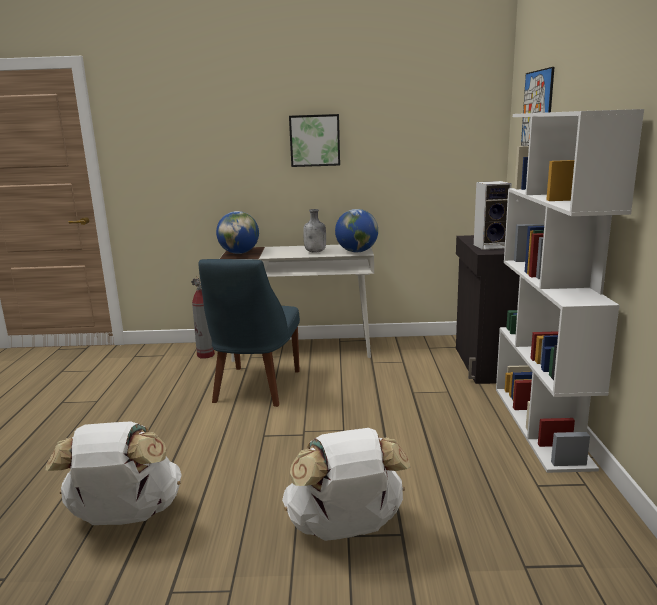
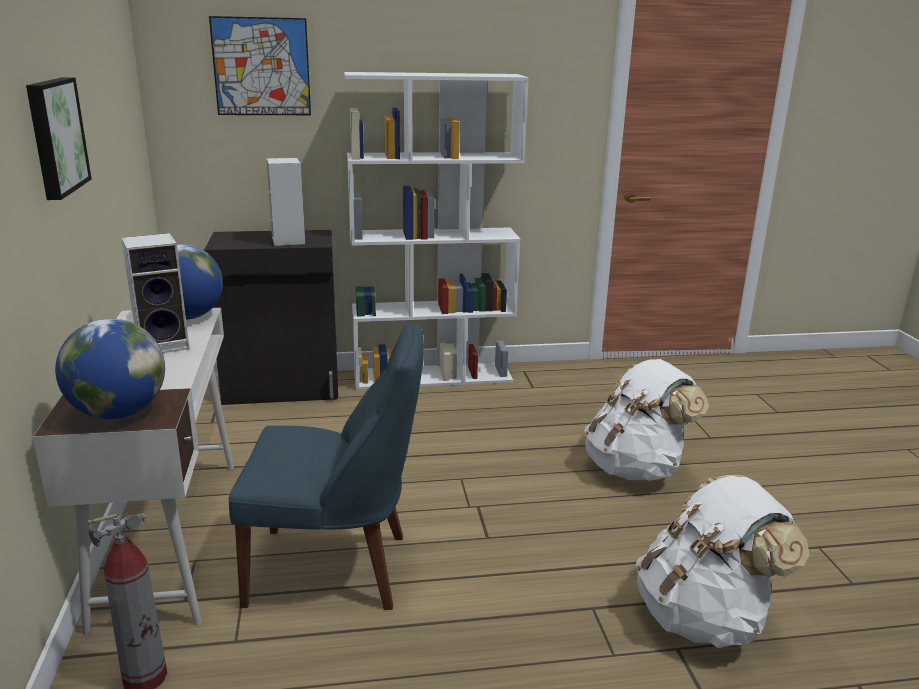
camera: 100 degrees left, 5 degrees up
grey bottle [303,209,326,253] -> speaker [121,233,189,353]

